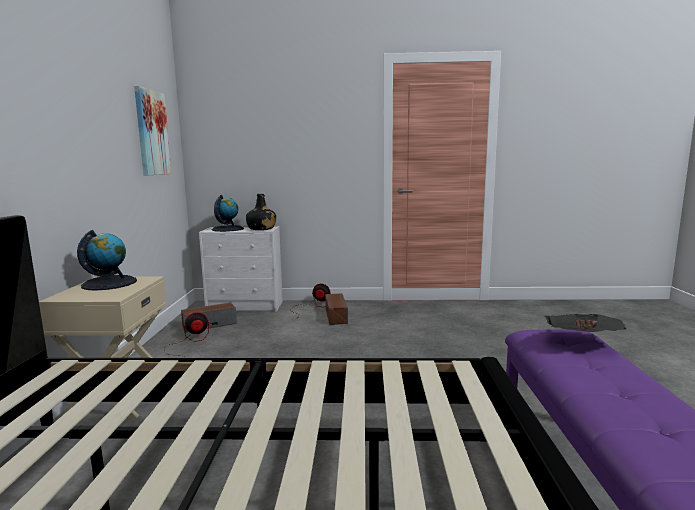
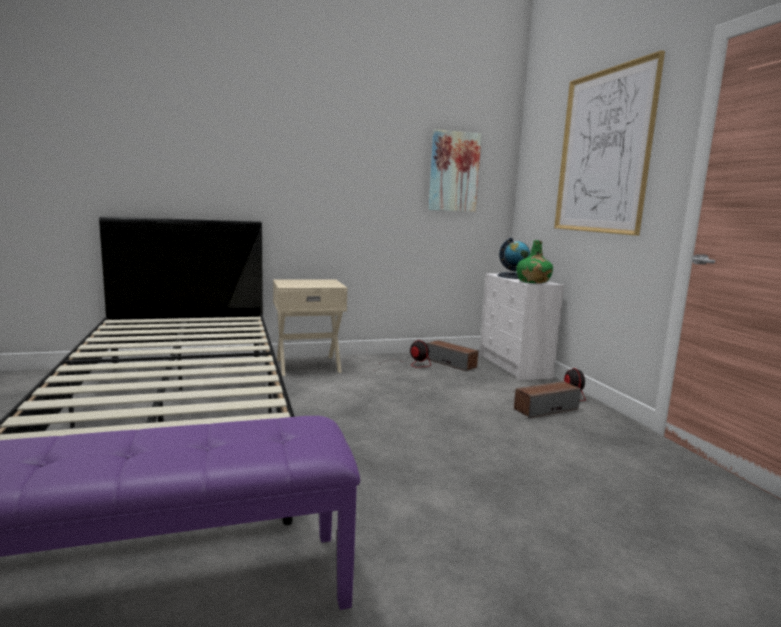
camera: 70 degrees right, 0 degrees up
globe [77,230,137,291] -> none
black bottle [246,194,276,230] -> green bottle [517,240,553,283]
newspaper [545,314,627,332] -> none
none -> picture [554,50,665,236]

